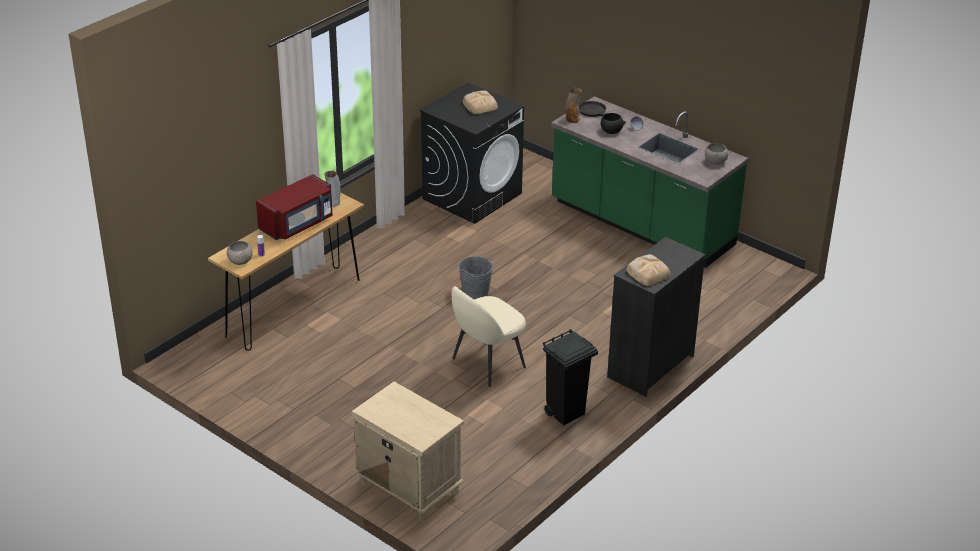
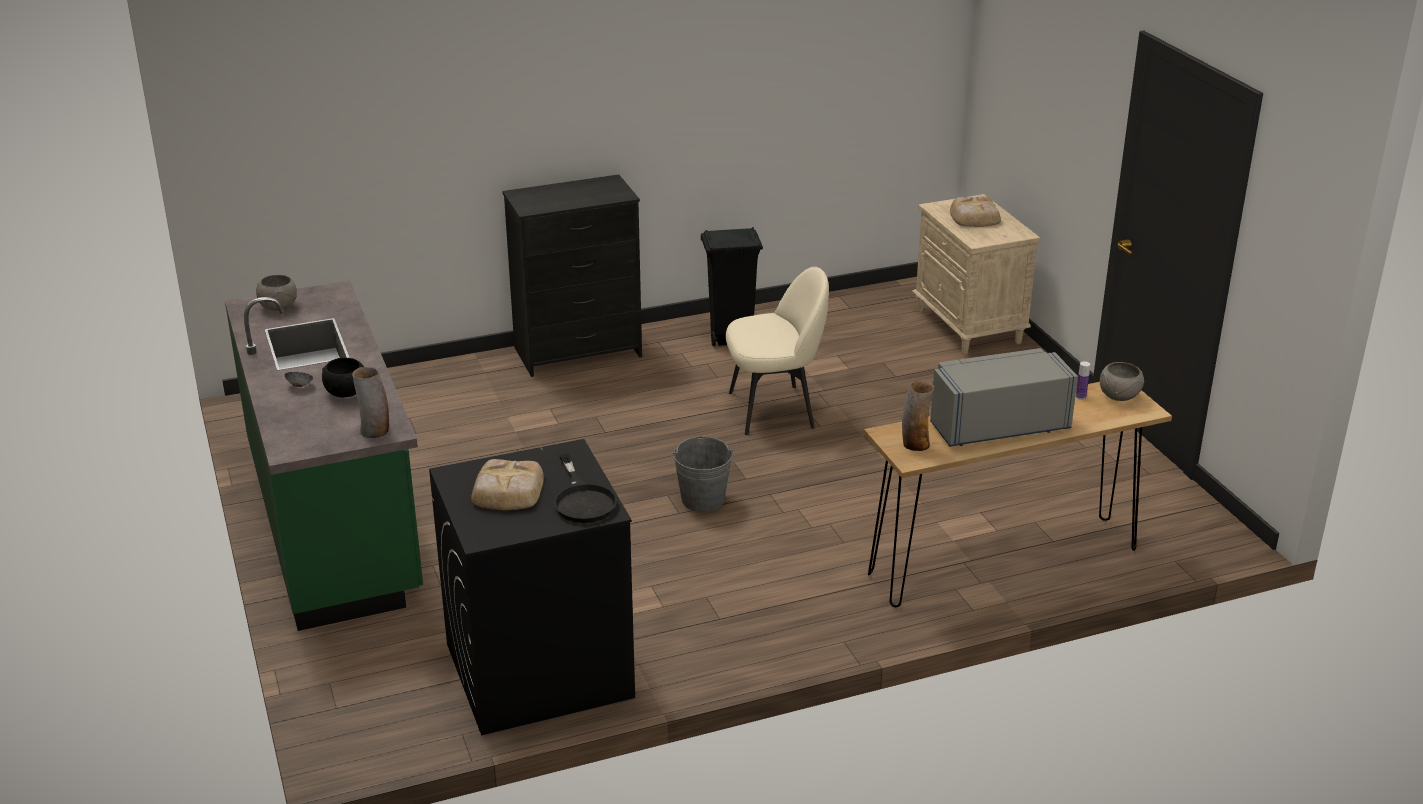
camera: 150 degrees left, 5 degrees down
red microwave [256,174,333,240] -> grey microwave [930,348,1078,447]
black frying pan [579,101,626,125] -> black frying pan moved to [554,454,617,523]
bread [627,254,671,286] -> bread moved to [950,196,1001,227]

